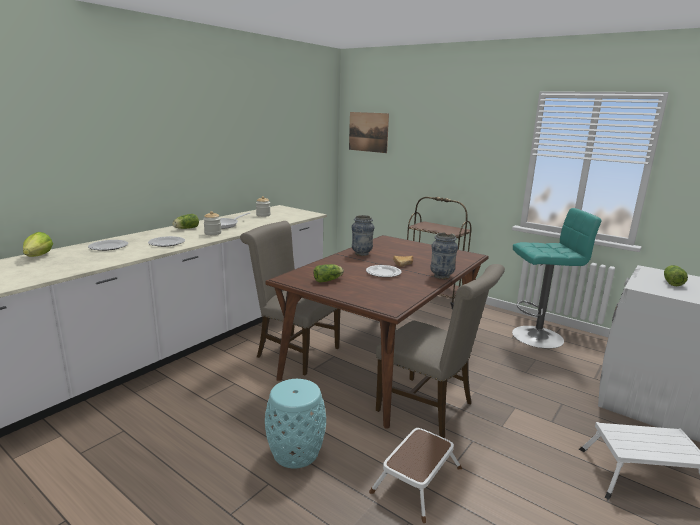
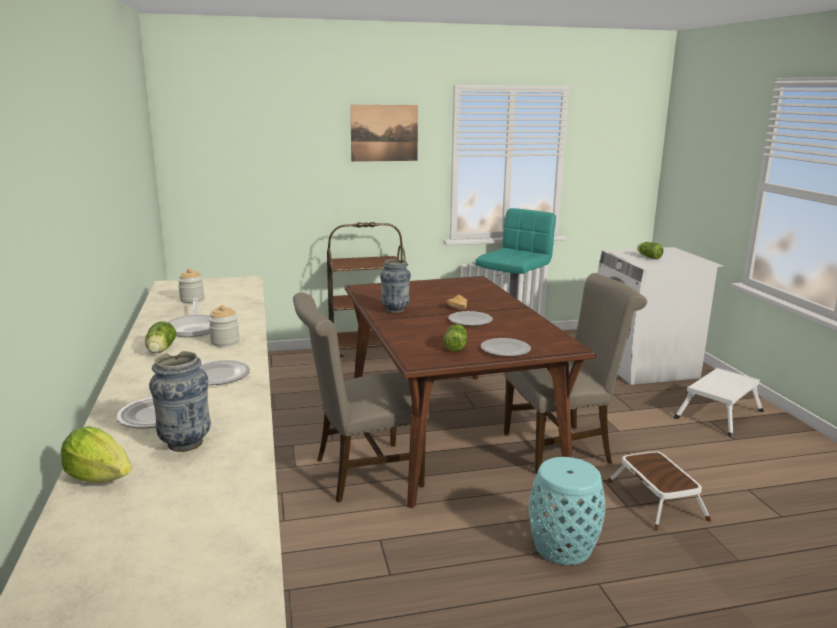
camera: 50 degrees left, 0 degrees up
picture [349,112,389,153] -> picture moved to [350,105,418,162]
vase [430,233,458,279] -> vase moved to [149,351,211,452]
none -> plate [481,338,531,357]

